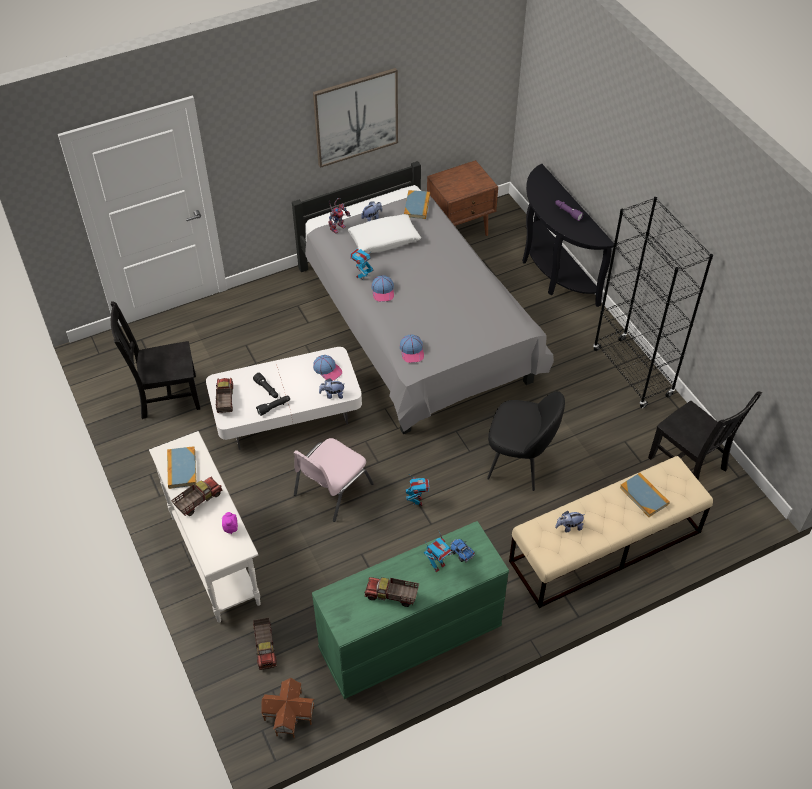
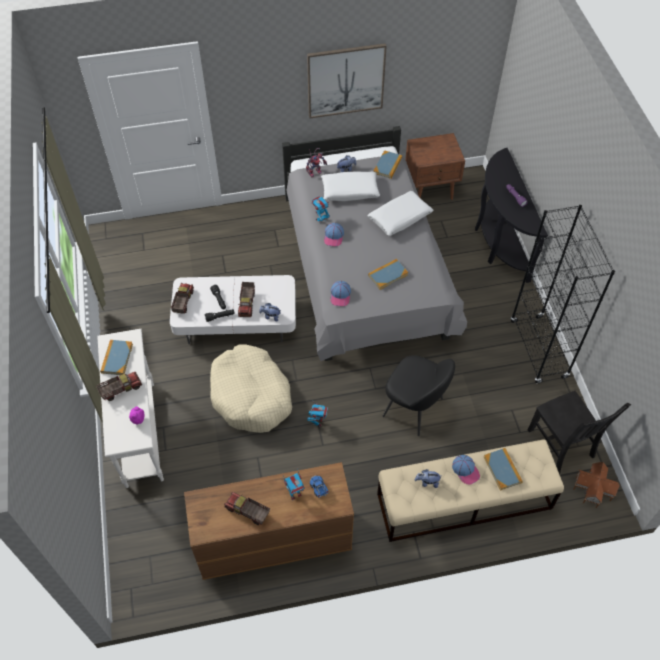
camera: 15 degrees right, 5 degrees up
black chair [111,301,200,419] -> none
toy truck [253,618,277,670] -> toy truck moved to [238,282,255,317]
toy house [261,678,314,738] -> toy house moved to [573,462,620,508]
pink chair [294,438,374,522] -> beige dog bed [210,345,292,433]
green dresser [312,521,509,699] -> brown dresser [184,462,354,580]
cap [313,355,342,381] -> cap moved to [452,455,480,485]
none -> white pillow [368,191,434,236]
none -> book [368,259,408,290]

